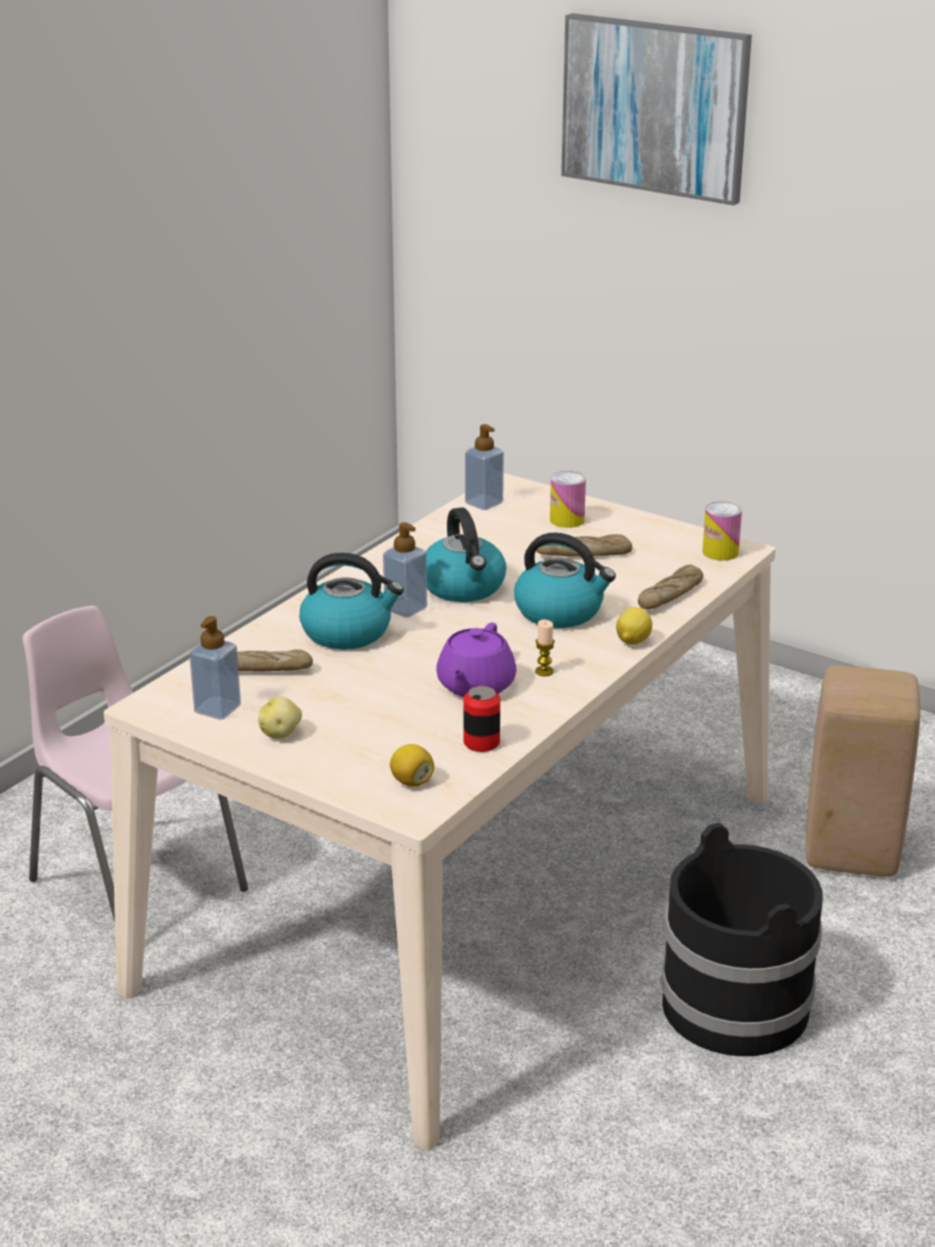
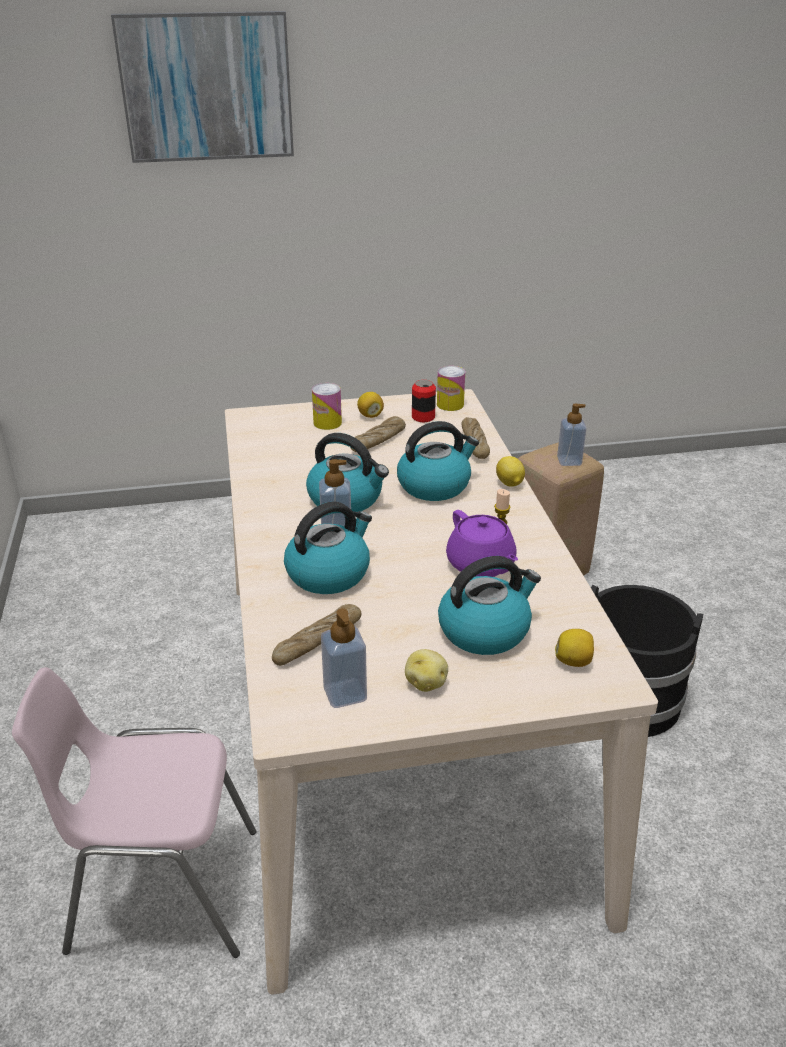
camera: 45 degrees left, 5 degrees up
can [463,686,500,752] -> can moved to [412,380,436,422]
soap dispenser [465,424,504,510] -> soap dispenser moved to [557,404,587,466]
none -> lemon [357,392,384,418]
none -> kettle [438,556,541,655]

